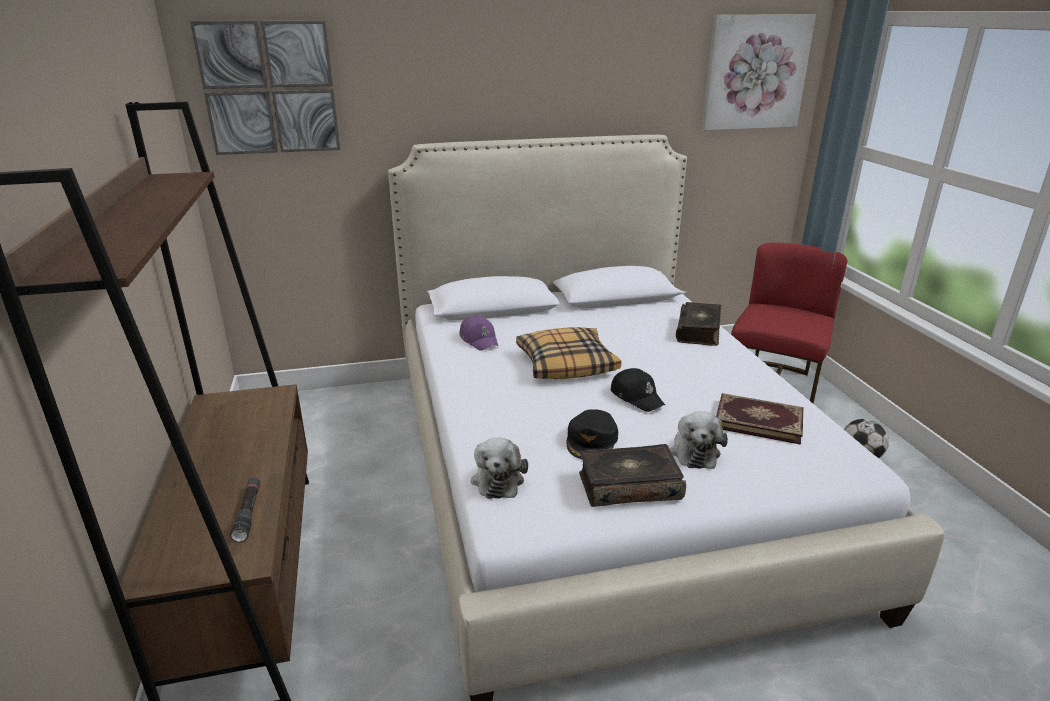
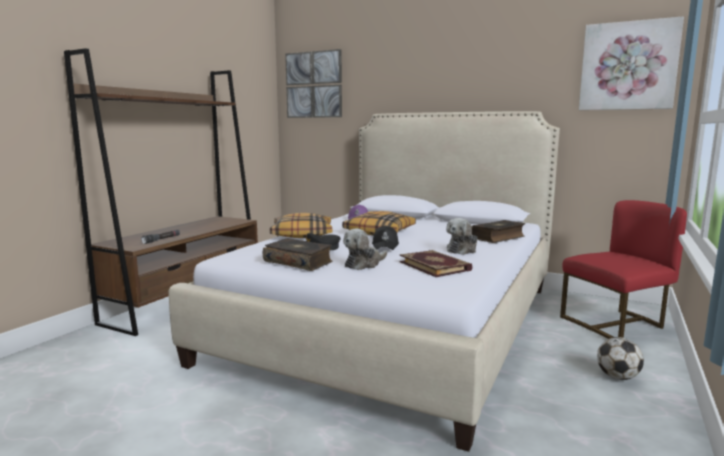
camera: 40 degrees right, 15 degrees down
plush toy [471,437,528,499] -> plush toy moved to [446,218,478,255]
none -> pillow [270,213,332,238]

